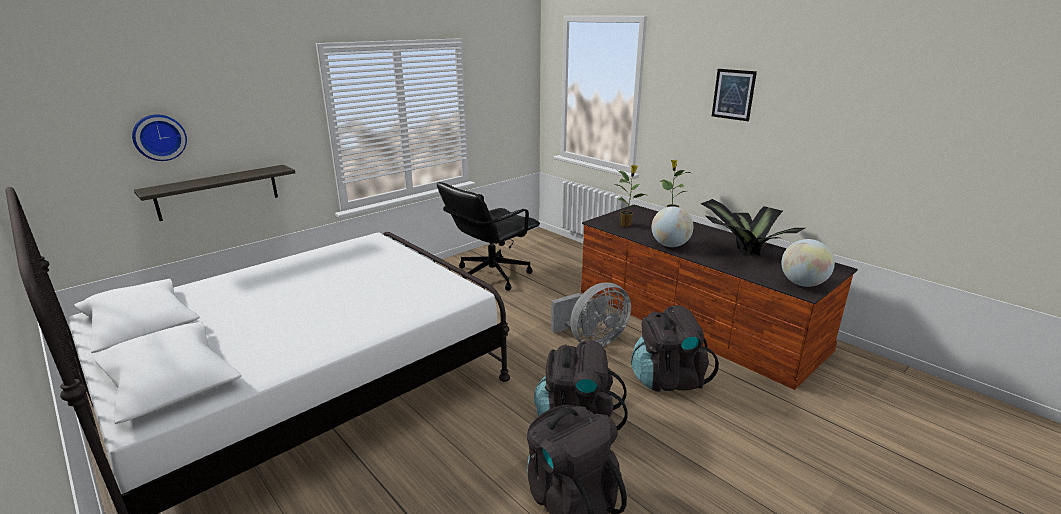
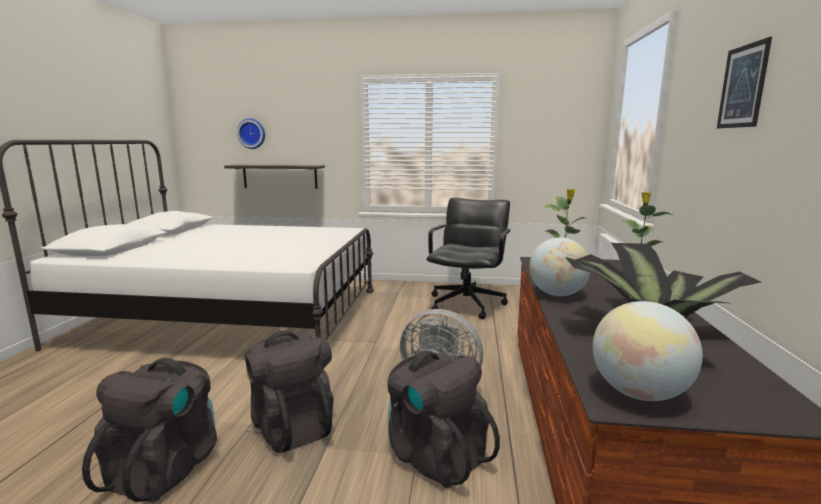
camera: 50 degrees right, 10 degrees down
black office chair [437,182,540,291] -> black office chair turned 105 degrees clockwise [426,198,511,319]

